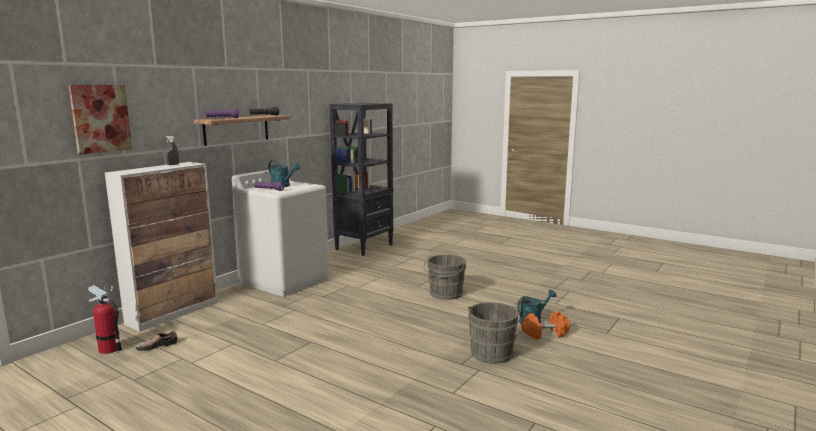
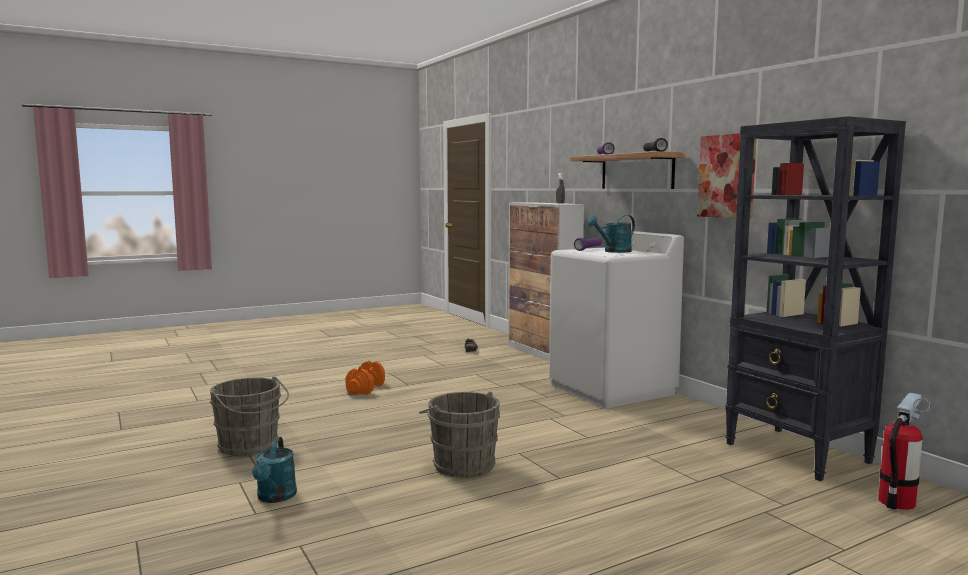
camera: 115 degrees right, 5 degrees down
picture [69,85,132,154] -> picture moved to [697,133,757,219]
fire extinguisher [88,284,122,354] -> fire extinguisher moved to [878,392,931,510]
orange dumbbell [521,311,570,339] -> orange dumbbell moved to [345,361,385,395]

